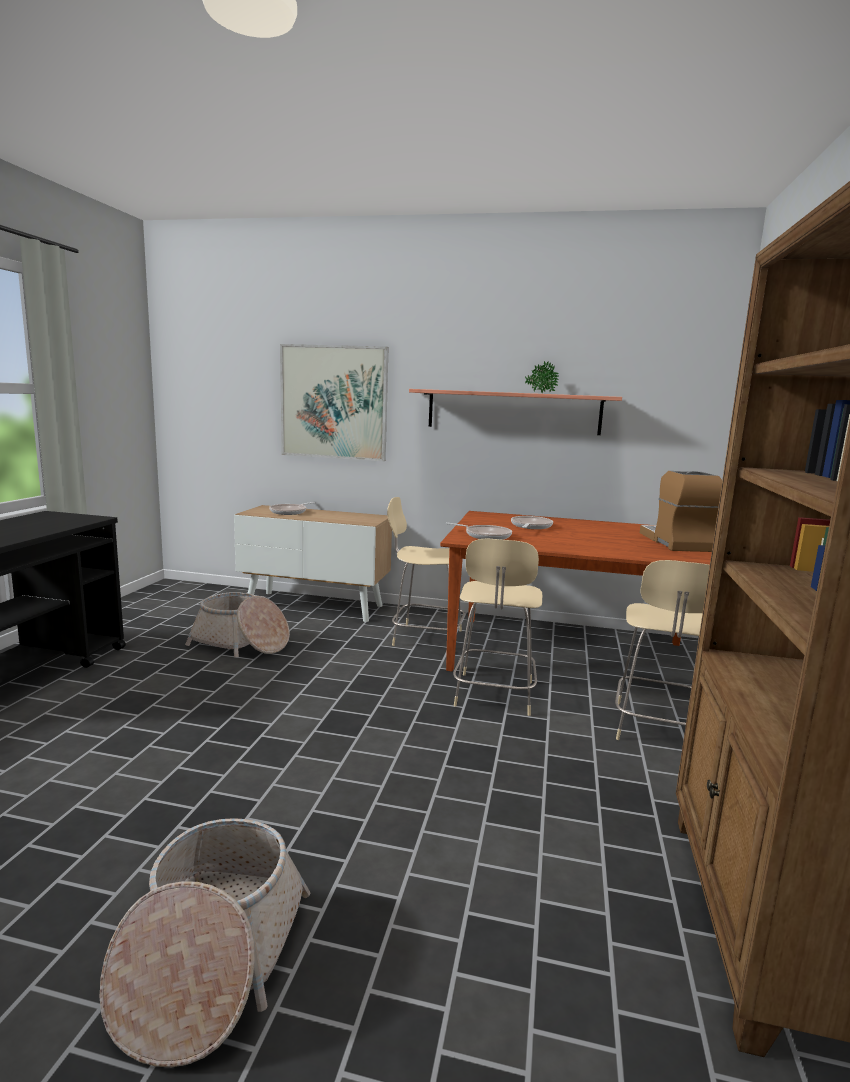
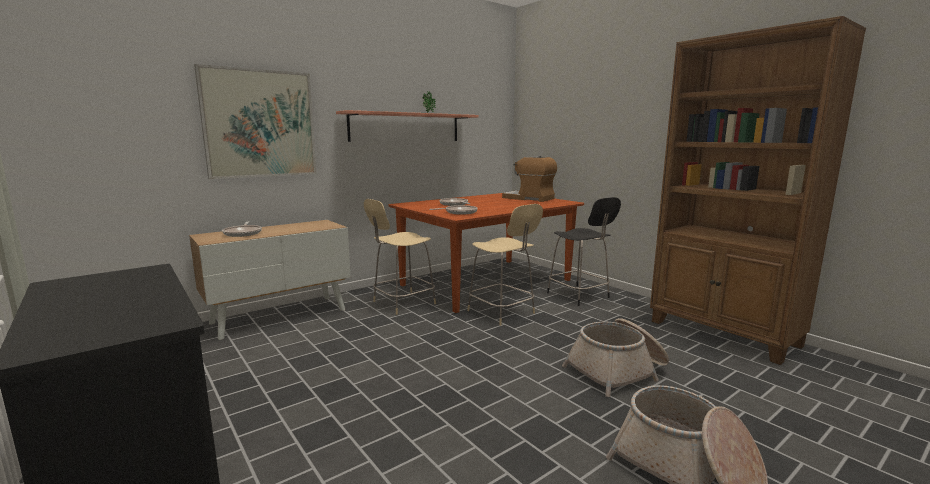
camera: 50 degrees left, 0 degrees up
basket [185,592,290,657] -> basket moved to [562,318,669,397]
beige chair [615,560,710,740] -> black chair [547,197,621,306]

